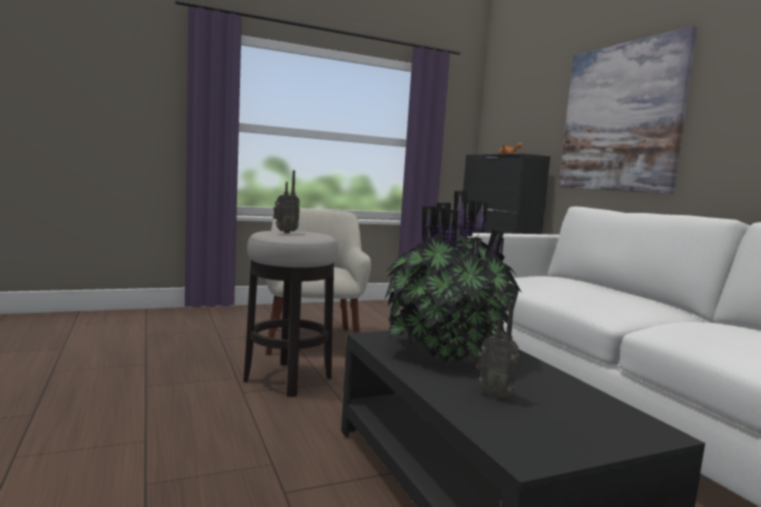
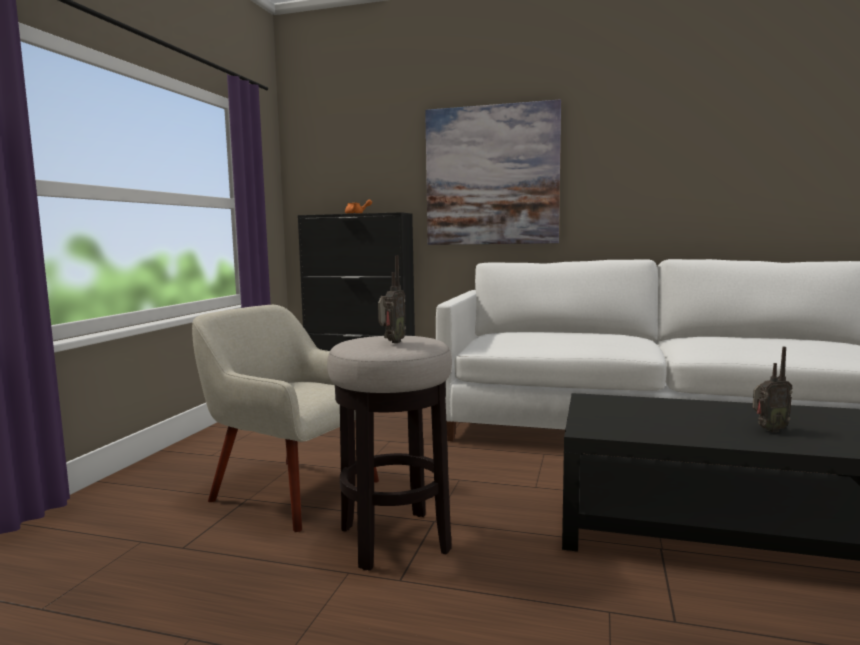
camera: 50 degrees left, 0 degrees up
potted plant [384,191,522,363] -> none

